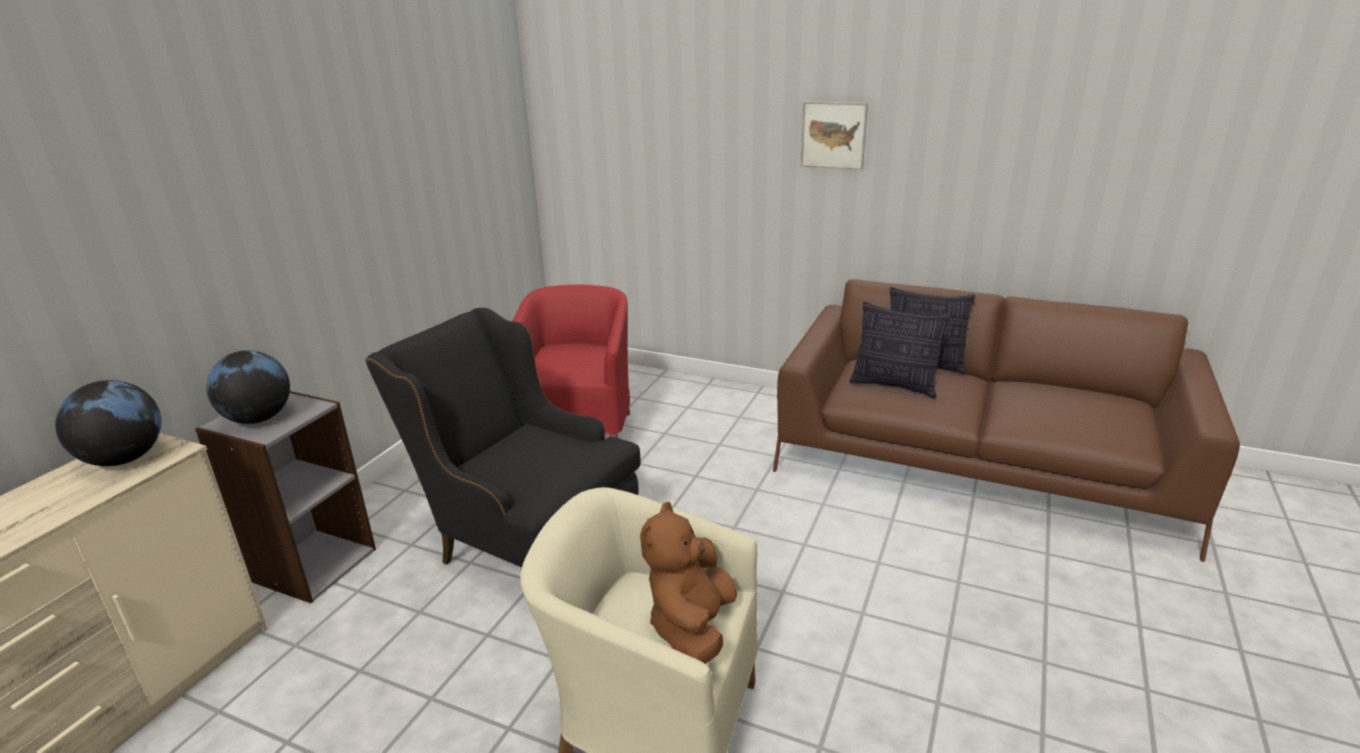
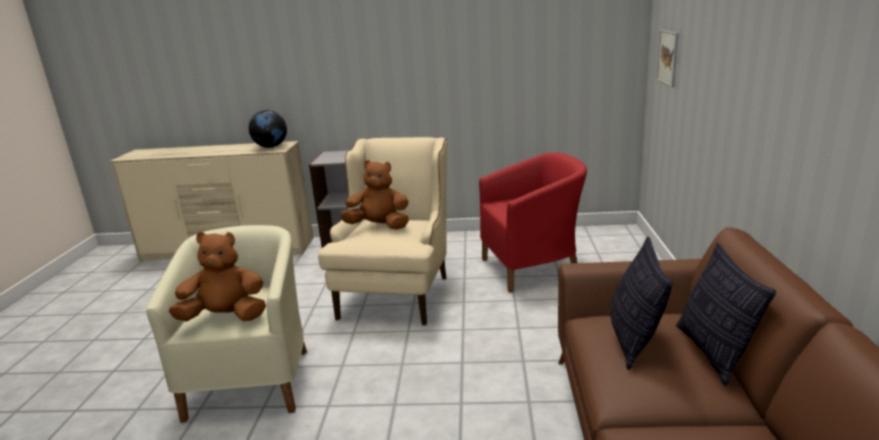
camera: 70 degrees right, 5 degrees down
globe [206,350,290,424] -> none
black armchair [365,308,641,567] -> beige armchair [318,137,447,325]
picture [801,101,868,170] -> picture moved to [656,30,679,87]
none -> brown plush toy [340,160,409,230]

